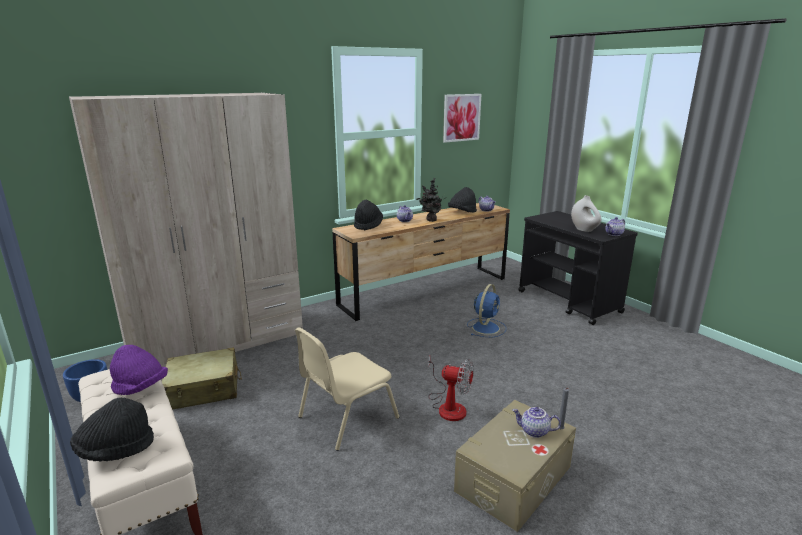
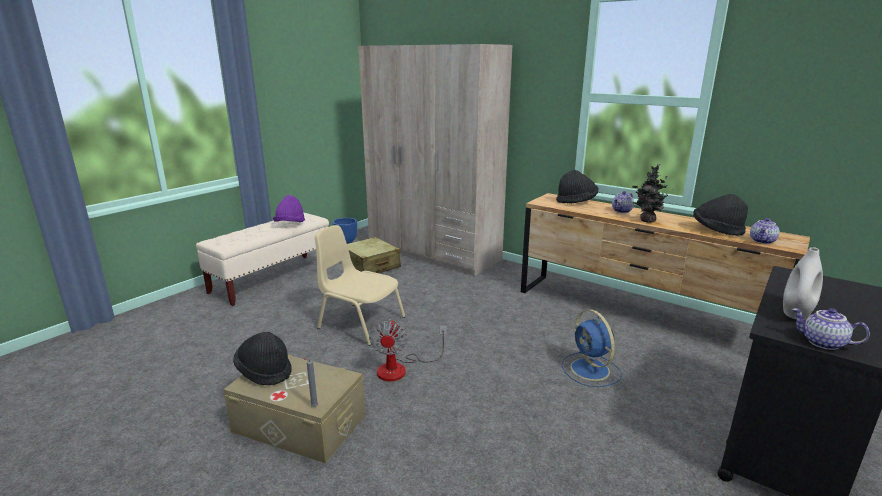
camera: 70 degrees right, 0 degrees up
black hat [70,398,154,461] -> black hat moved to [233,332,292,385]
picture [443,94,481,143] -> none
blue fan [467,284,506,338] -> blue fan turned 60 degrees clockwise [562,309,622,387]
teapot [512,407,561,438] -> none

